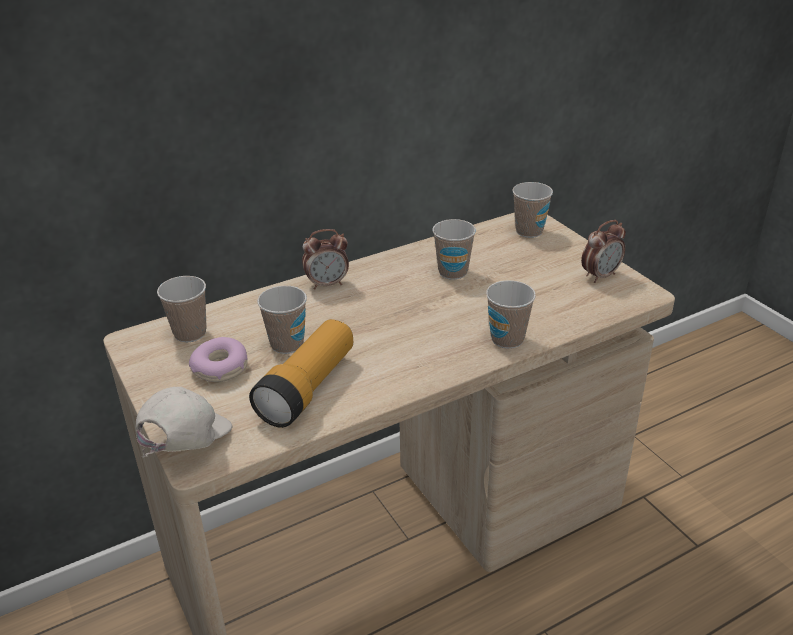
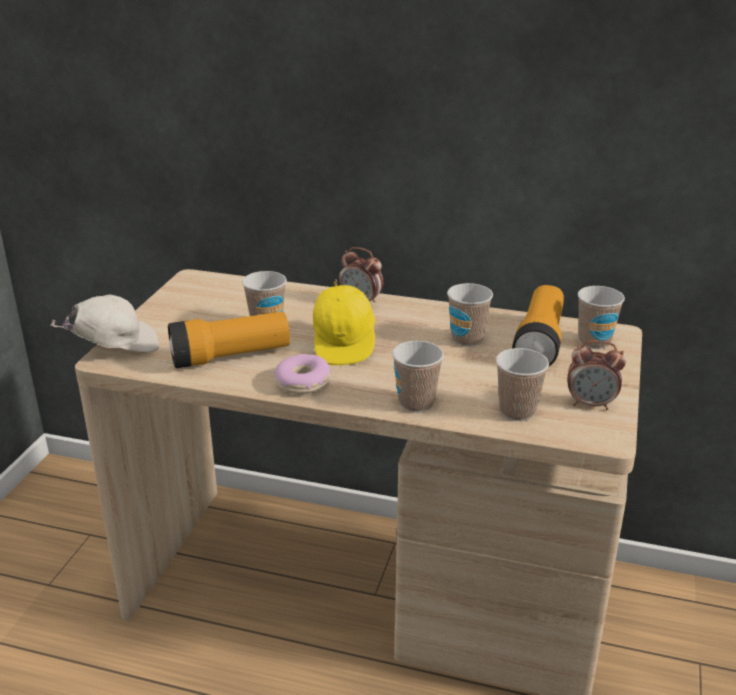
camera: 45 degrees right, 5 degrees down
cup [157,276,207,343] -> cup moved to [496,348,549,421]
donut [189,337,248,382] -> donut moved to [274,354,331,394]
none -> yellow cap [313,279,375,366]
none -> flashlight [512,285,564,367]

